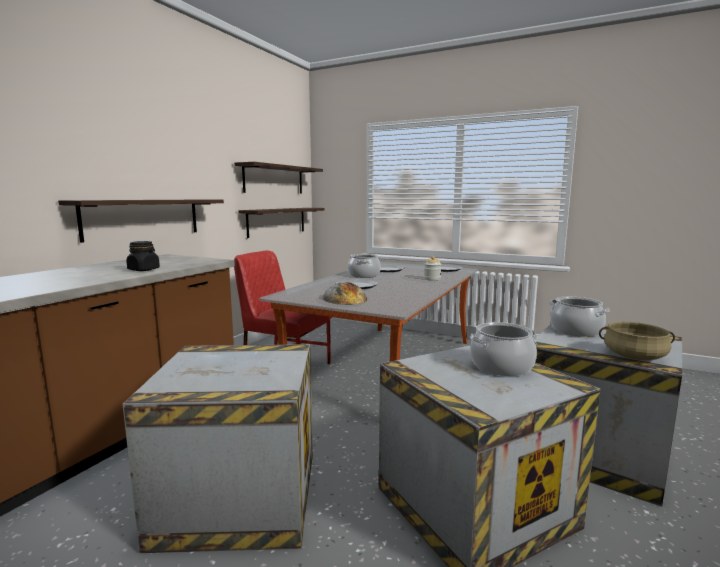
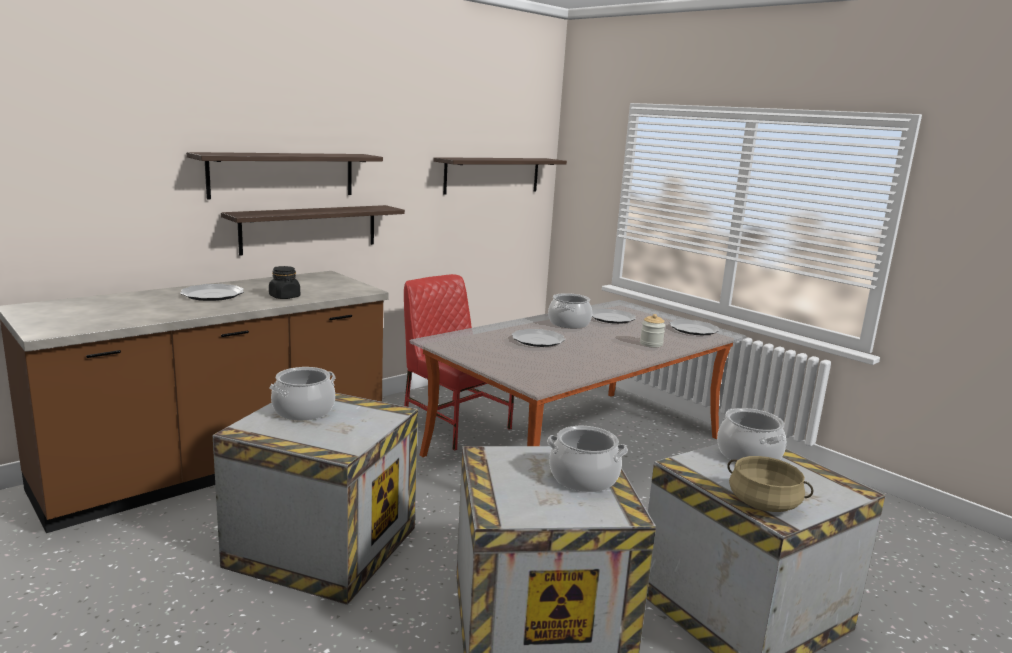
camera: 20 degrees right, 5 degrees up
shelf [238,208,324,238] -> shelf moved to [186,152,383,199]
bread [323,282,367,304] -> none
none -> plate [180,284,244,301]
none -> cooking pot [270,367,336,421]

